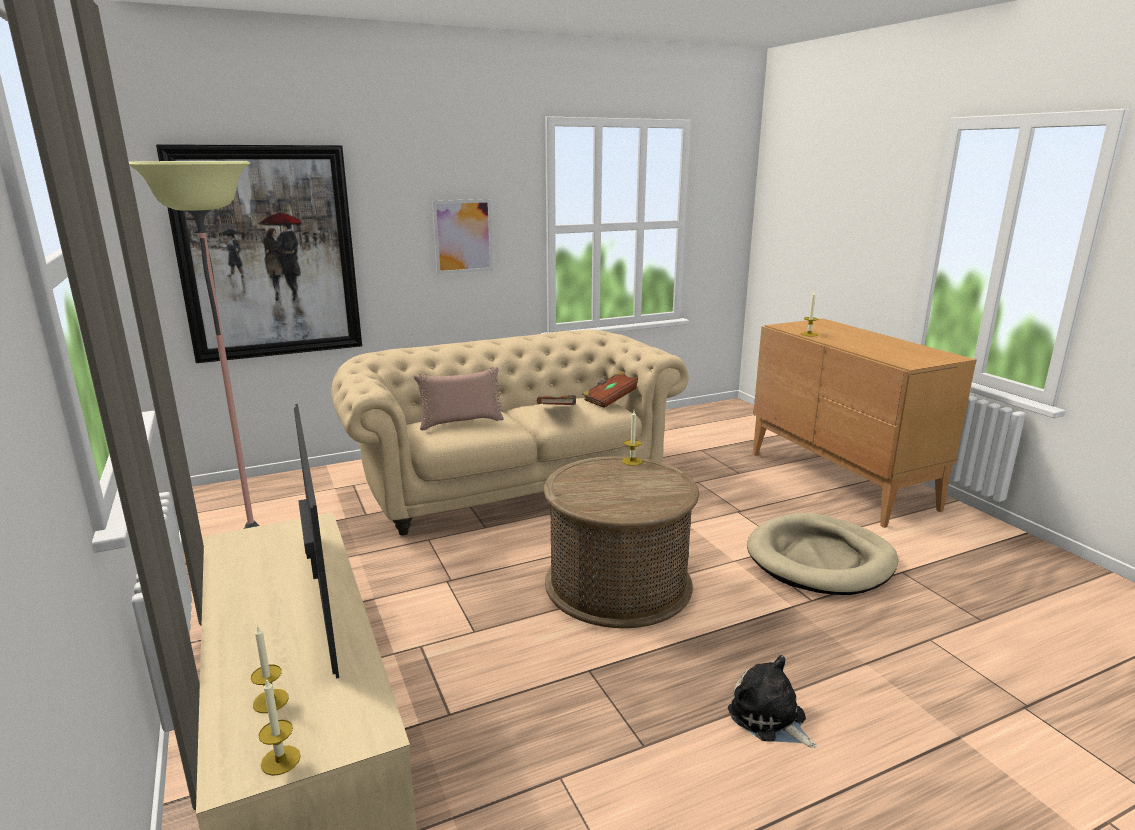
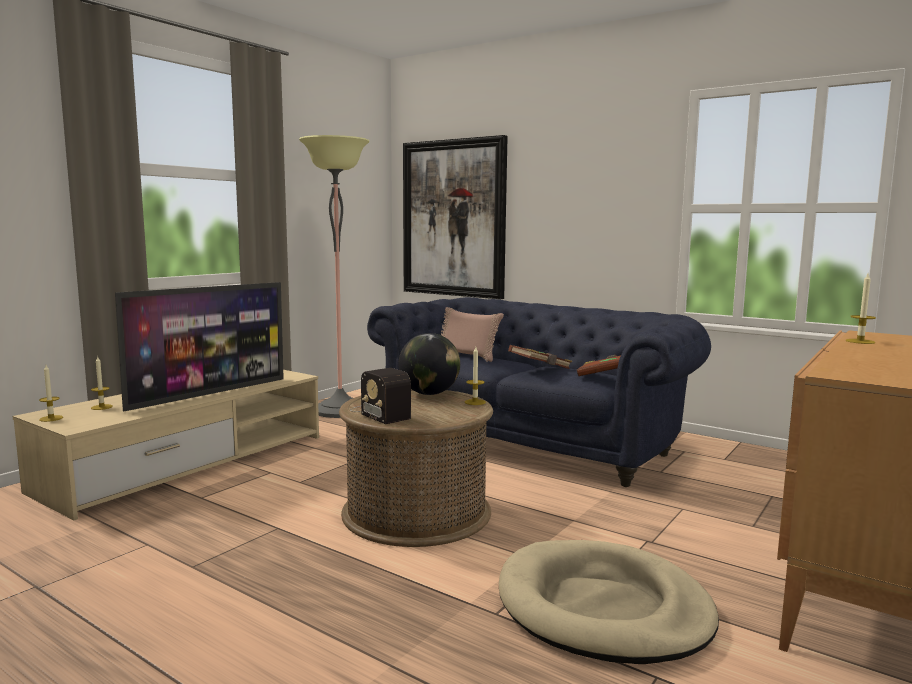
camera: 60 degrees right, 10 degrees down
beige sofa [331,330,689,536] -> blue sofa [367,297,711,487]
picture [432,199,493,274] -> none
plush toy [728,655,817,748] -> none
none -> radio [350,368,411,424]
none -> globe [399,333,460,395]

